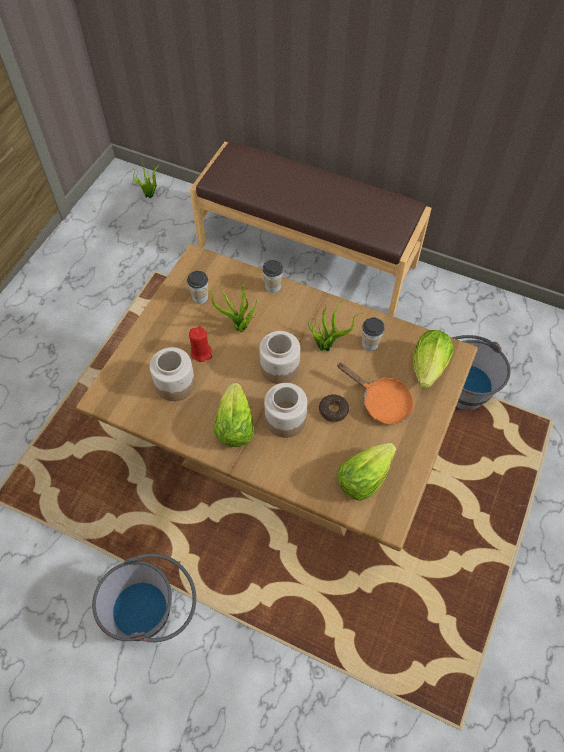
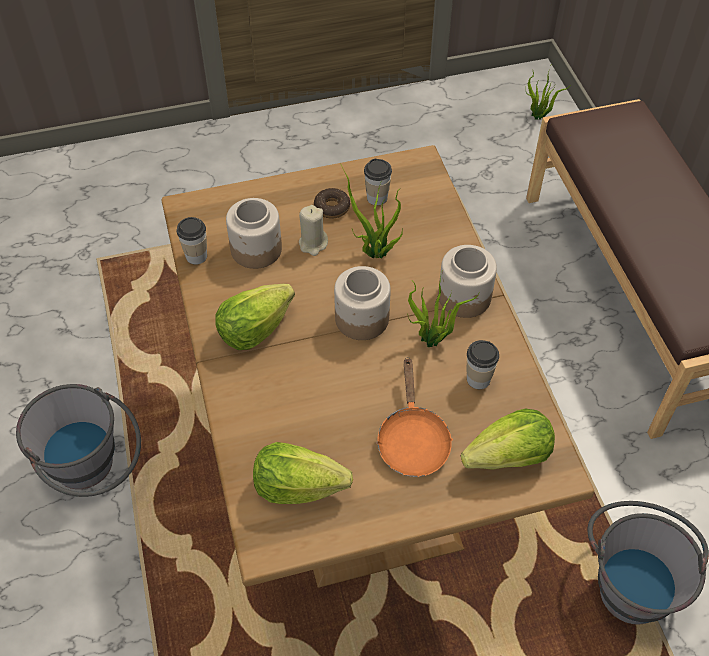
camera: 50 degrees right, 5 degrees down
red candle [189,326,212,362] -> beige candle [299,205,328,256]
cup [262,260,283,293] -> cup moved to [177,217,207,265]
jar [264,383,307,438] -> jar moved to [438,245,497,318]
donut [319,394,349,422] -> donut moved to [314,188,350,219]

